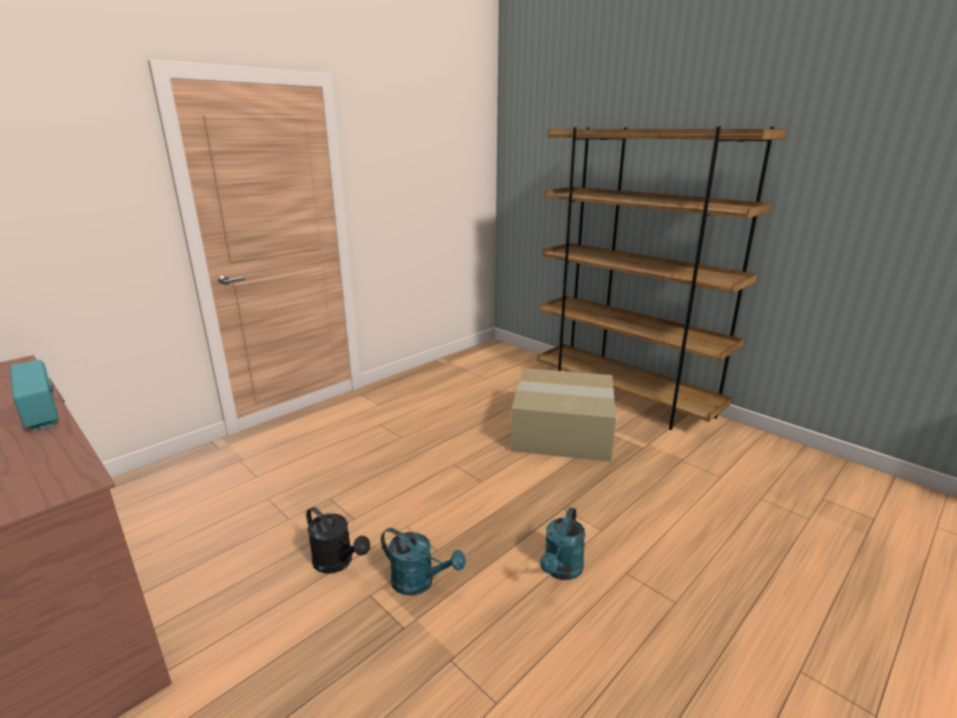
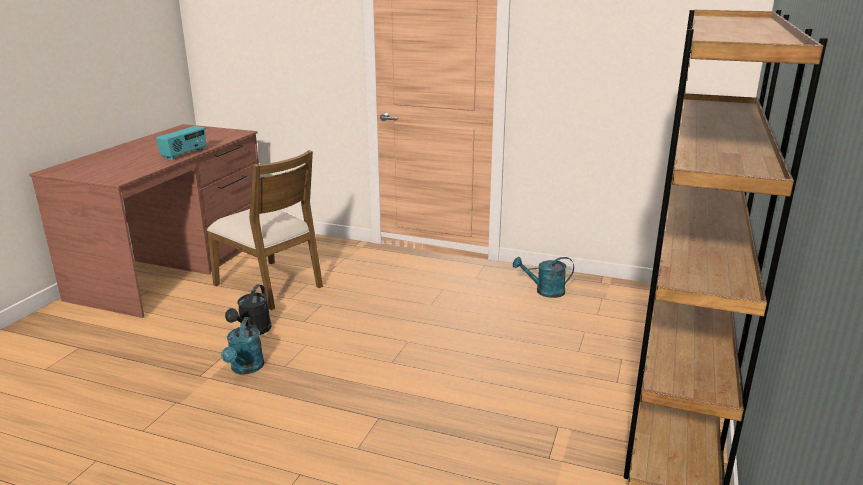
camera: 65 degrees right, 0 degrees up
cardboard box [510,368,616,462] -> none
turquoise watering can [540,507,586,580] -> turquoise watering can moved to [513,257,574,298]
none -> brown chair [207,150,323,310]

